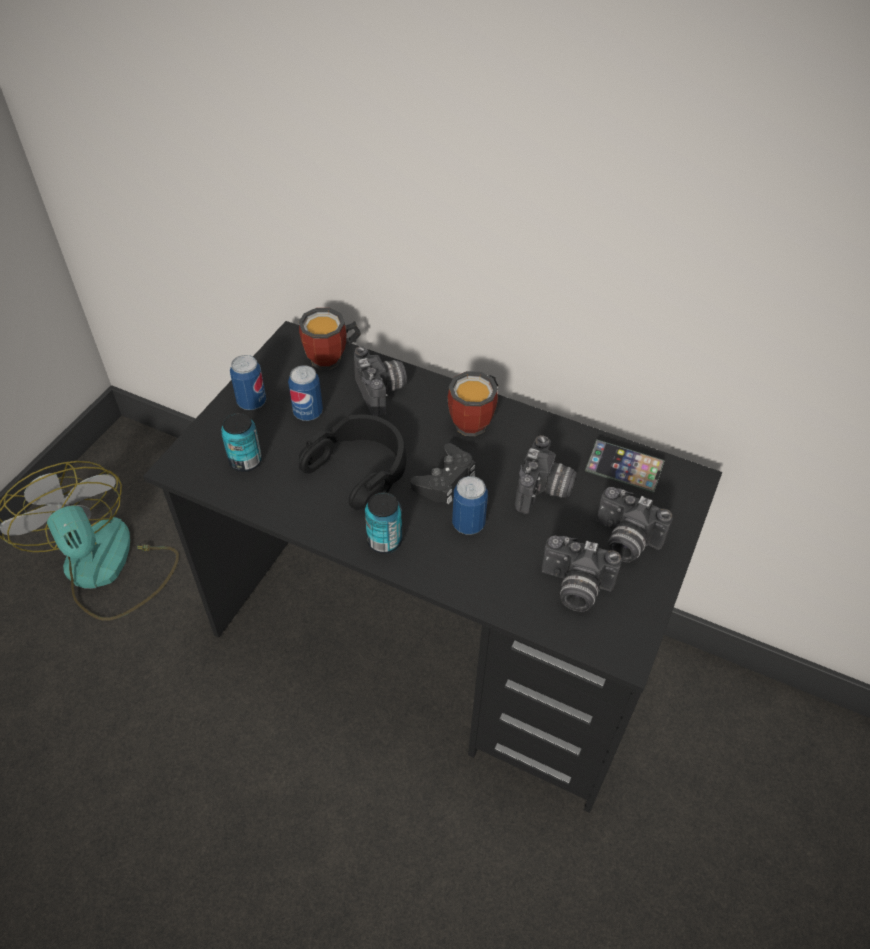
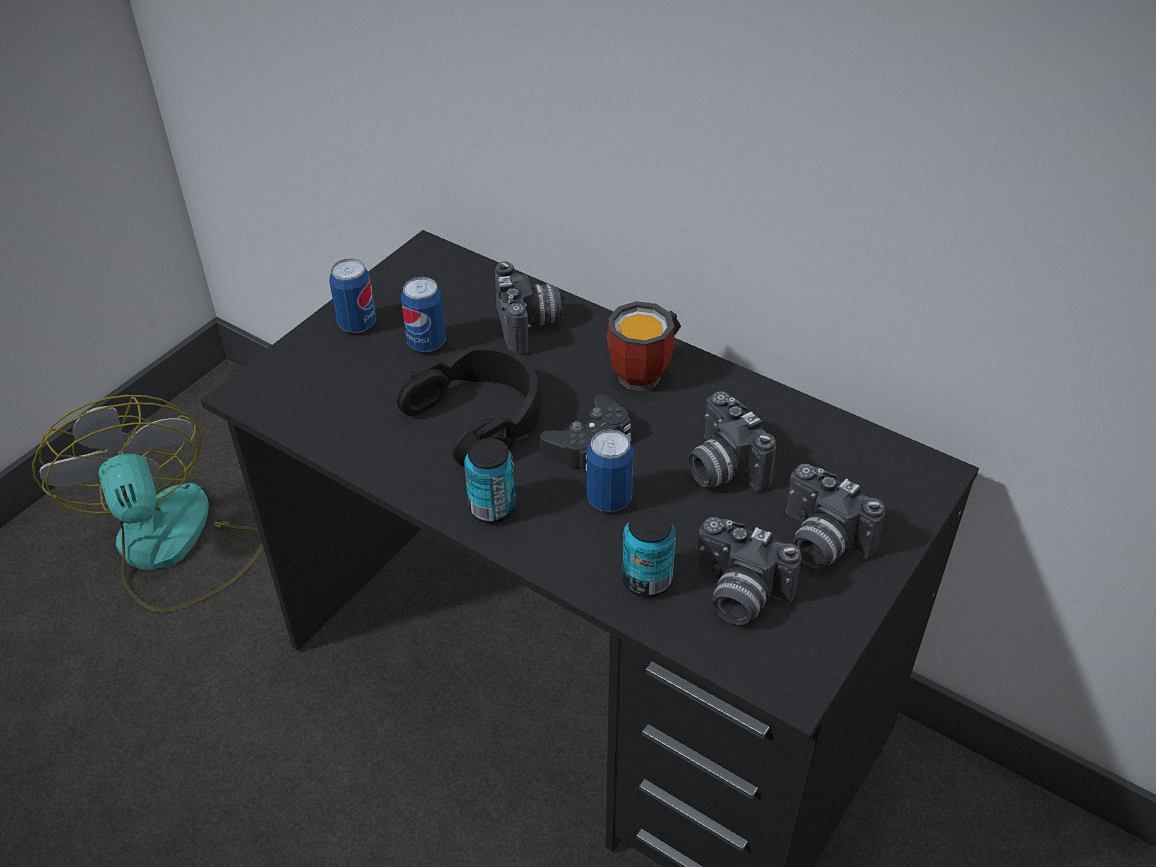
camera: 10 degrees right, 5 degrees down
can [221,413,262,472] -> can moved to [622,509,676,598]
mug [299,308,361,370] -> none
camera [515,435,577,514] -> camera turned 120 degrees clockwise [688,391,776,492]
phone [585,439,665,493] -> none

